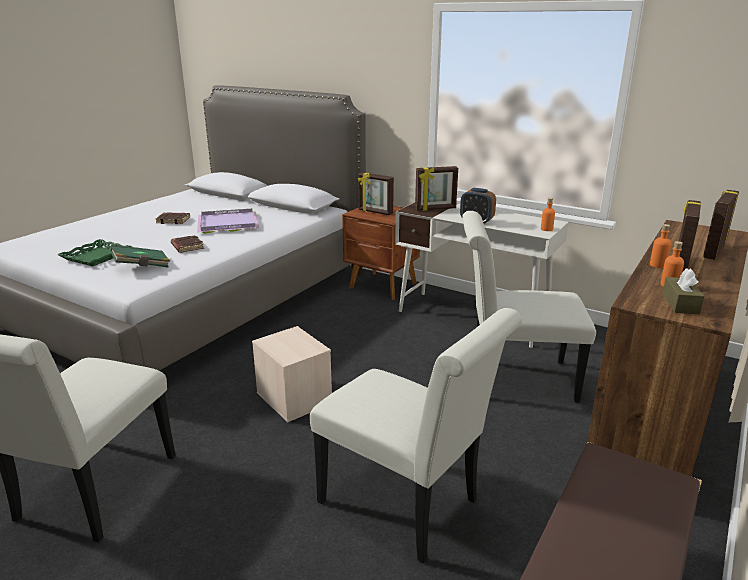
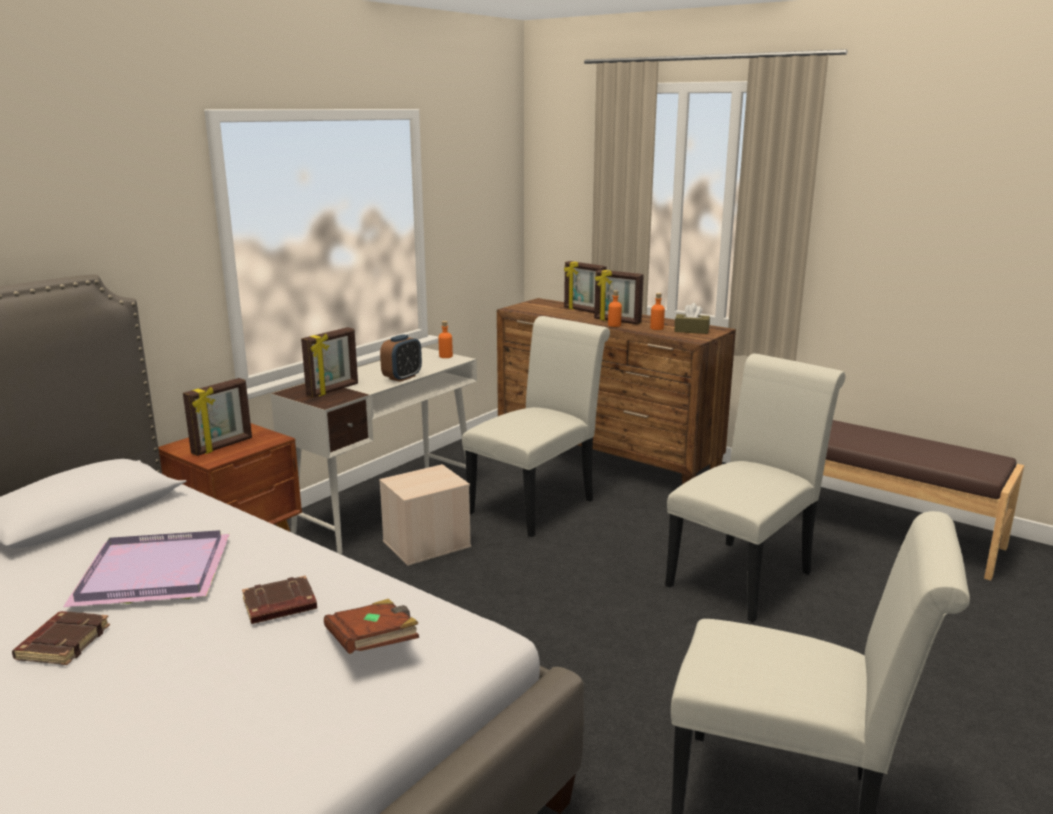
camera: 85 degrees left, 5 degrees down
green tray [58,239,132,266] -> none
green book [110,245,170,267] -> brown book [324,599,419,654]
beige storage box [252,326,332,422] -> beige storage box moved to [379,464,471,566]
picture frame [415,166,458,211] -> picture frame turned 45 degrees clockwise [301,327,358,397]
white chair [462,211,596,403] -> white chair turned 150 degrees counterclockwise [462,316,610,537]

